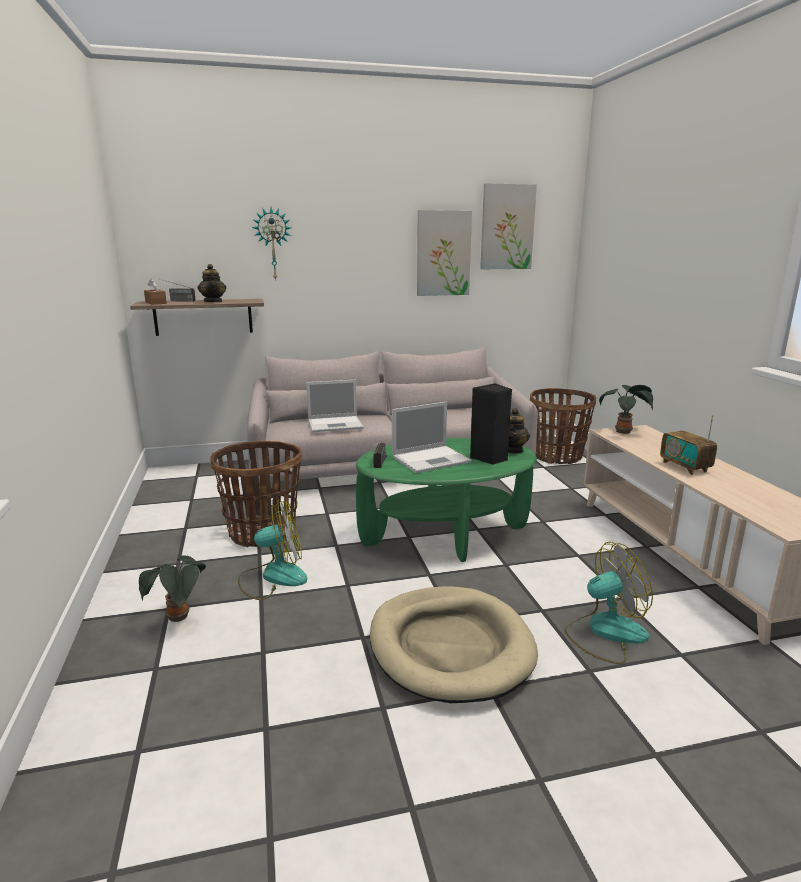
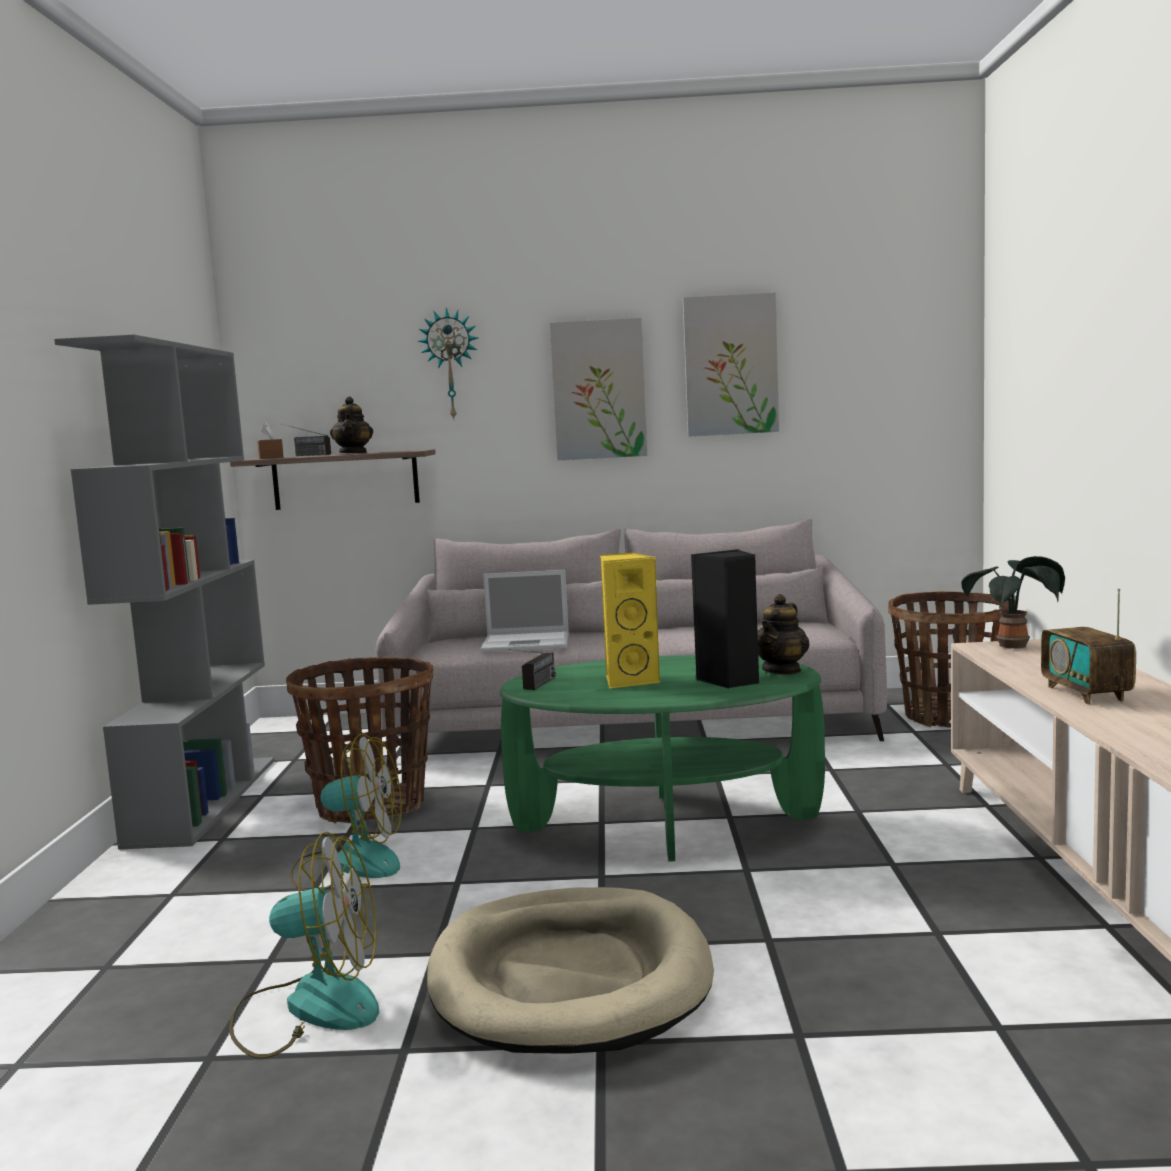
camera: 15 degrees right, 10 degrees down
potted plant [139,555,206,622] -> none
laptop [392,402,472,473] -> yellow speaker [600,552,661,688]
picture [480,183,537,269] -> picture moved to [550,318,647,460]
fan [565,542,653,664] -> fan moved to [229,832,379,1059]
none -> grey bookcase [54,335,274,850]

